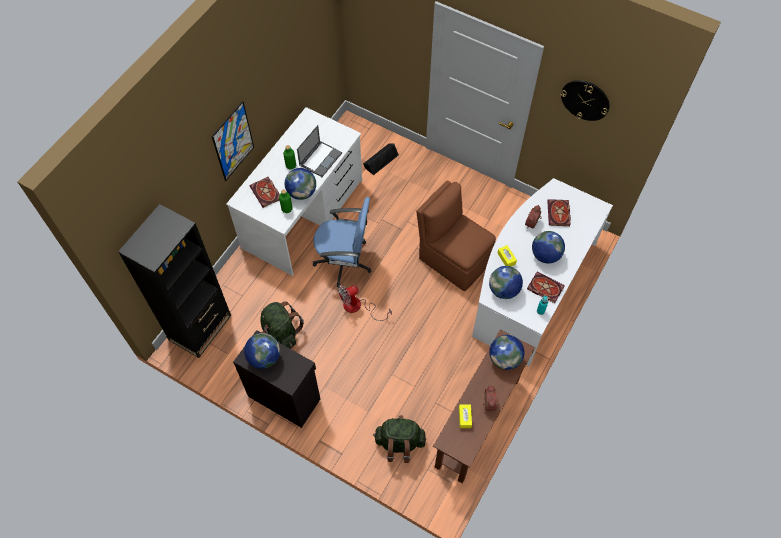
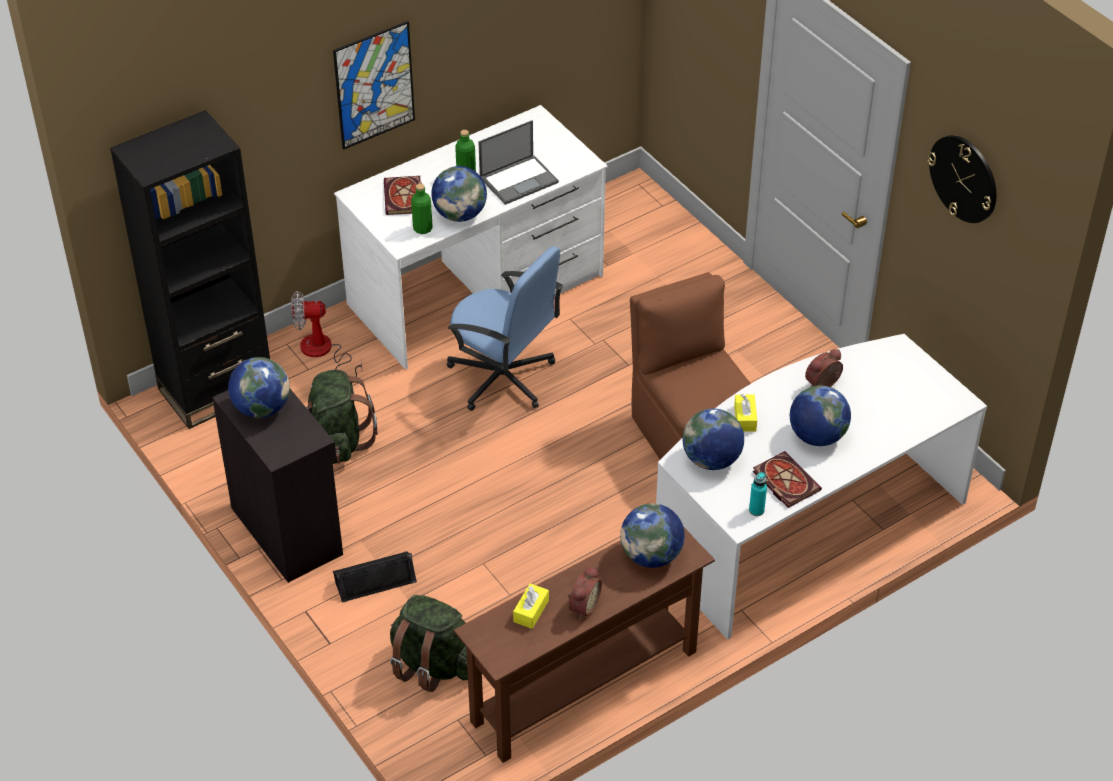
camera: 25 degrees right, 15 degrees down
fan [338,285,392,321] -> fan moved to [291,291,362,383]
black speaker [363,143,399,176] -> black speaker moved to [333,551,417,603]
book [547,199,571,226] -> none

